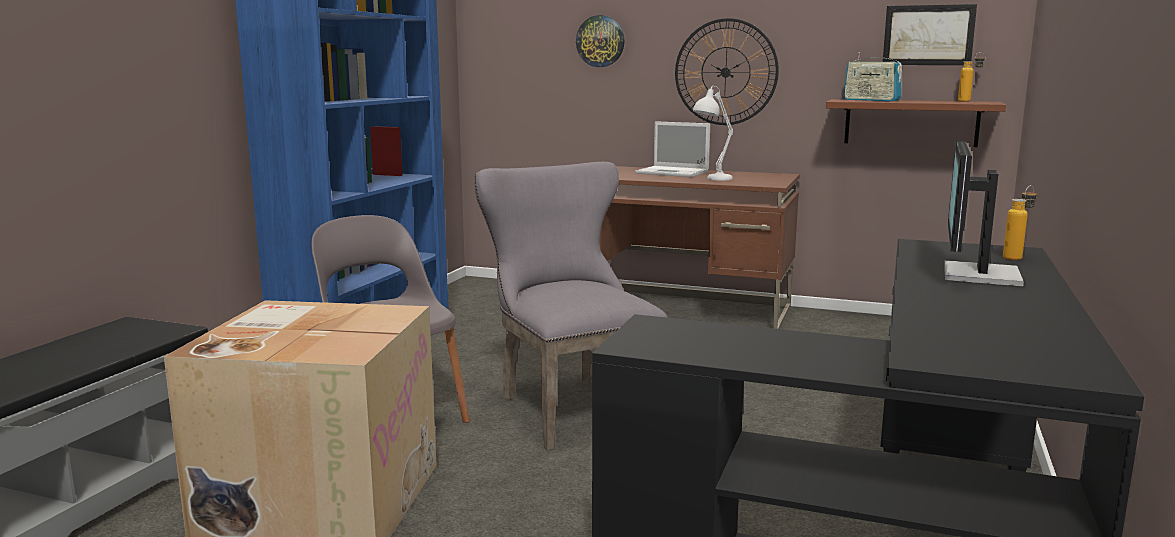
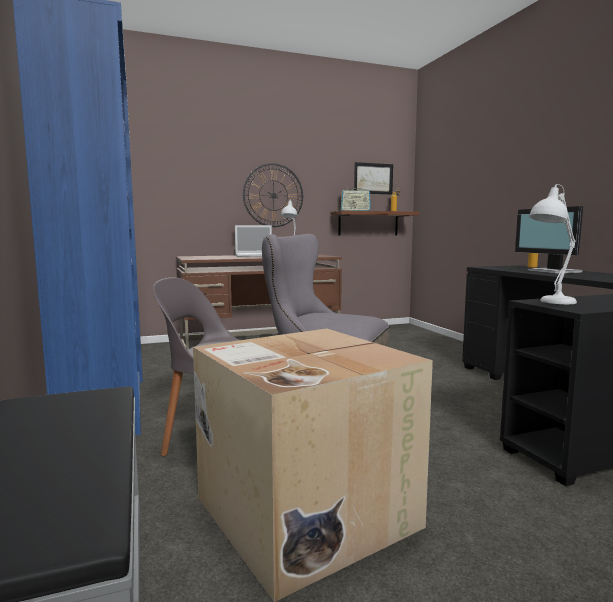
camera: 40 degrees left, 5 degrees down
wall clock [576,15,624,67] -> none
none -> white table lamp [529,184,577,304]

